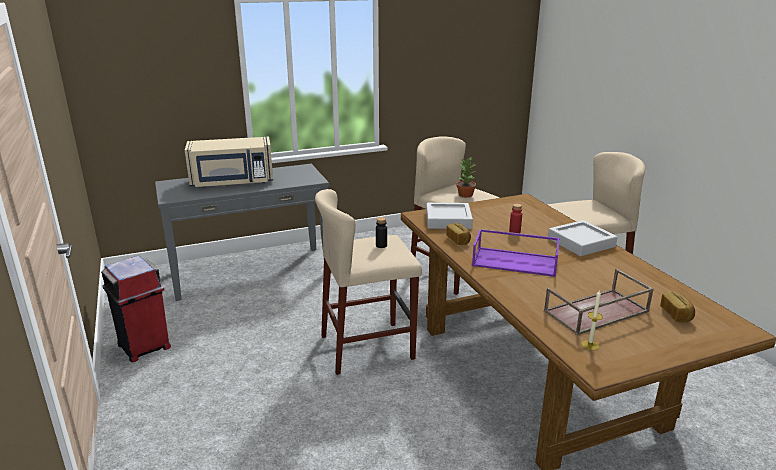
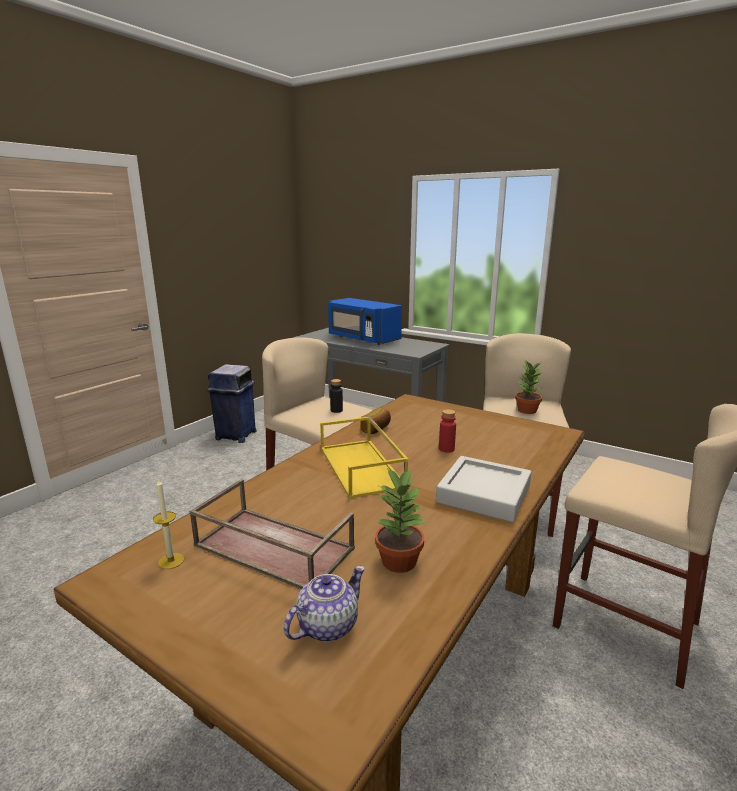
camera: 55 degrees right, 5 degrees down
red trash can [101,256,171,362] -> blue trash can [207,364,257,443]
beige microwave [185,137,273,188] -> blue microwave [328,298,402,345]
grey tray [426,203,473,229] -> none
purple tray [472,229,560,277] -> yellow tray [320,416,408,499]
bread [660,292,695,323] -> teapot [284,566,365,642]
none -> potted plant [375,468,425,573]

